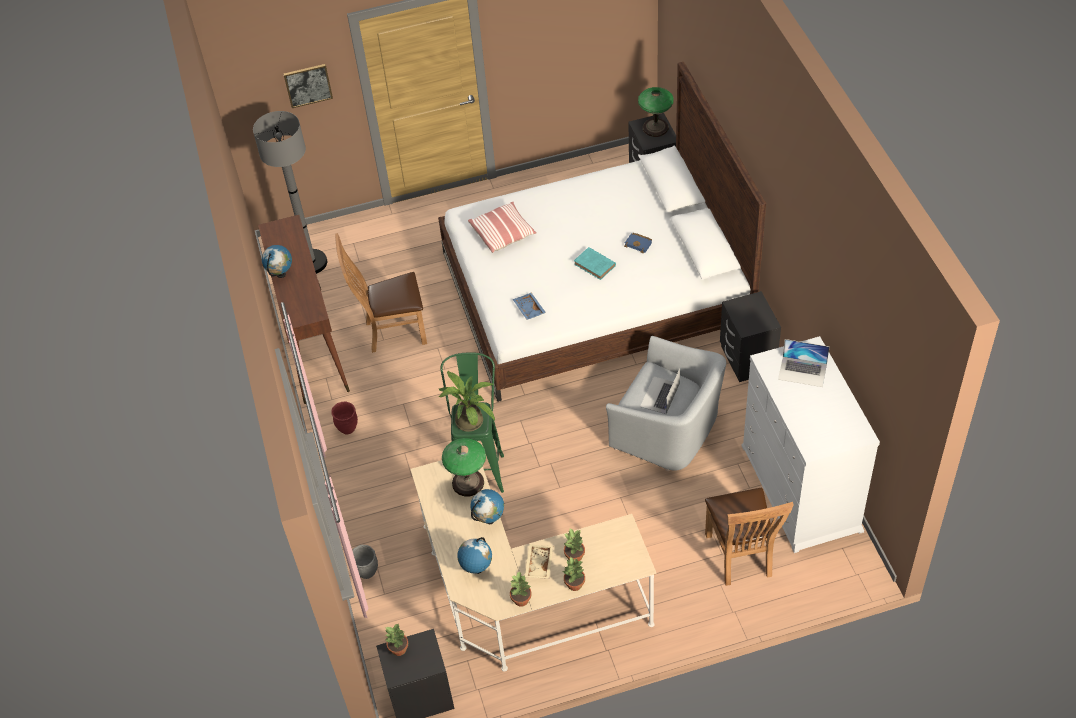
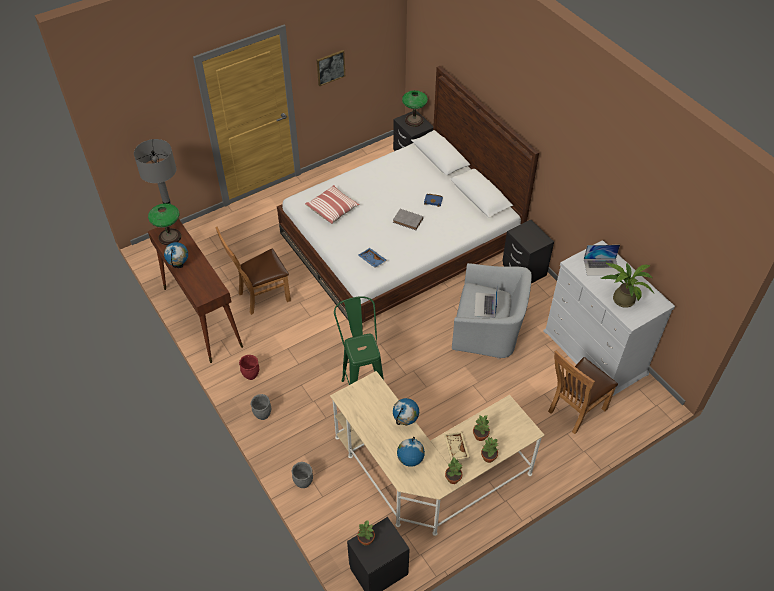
camera: 20 degrees left, 0 degrees up
picture [284,64,333,108] -> picture moved to [317,50,345,86]
potted plant [438,371,495,432] -> potted plant moved to [601,263,654,308]
table lamp [442,438,486,496] -> table lamp moved to [148,203,181,245]
turquoise book [574,247,616,280] -> grey book [393,209,424,230]
brown chair [705,488,794,586] -> brown chair turned 75 degrees clockwise [548,350,618,434]
none -> grey planter [250,394,271,420]

